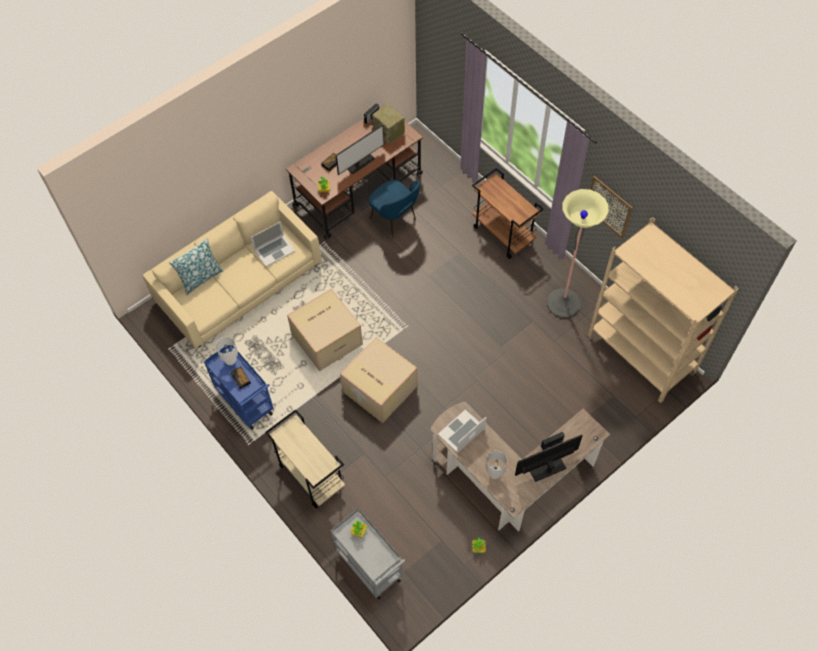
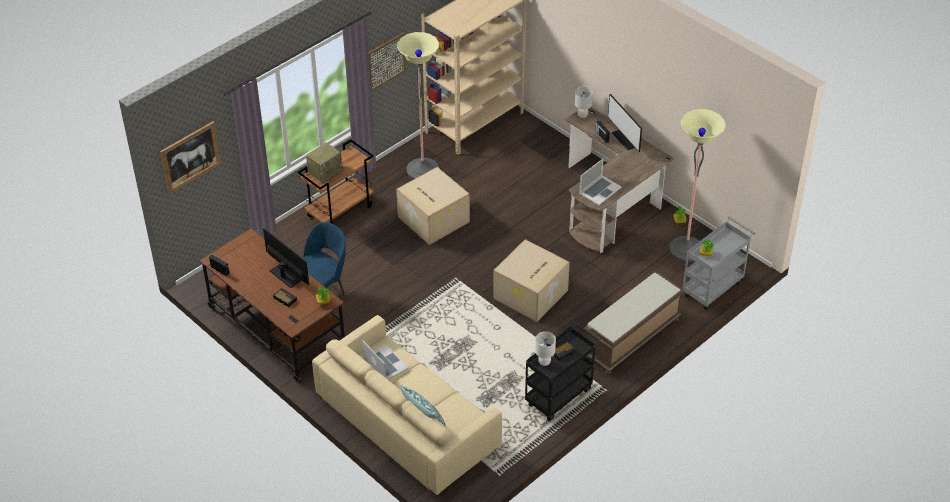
camera: 95 degrees left, 15 degrees down
blue cart [204,345,274,430] -> black cart [525,321,600,421]
beige cart [265,409,345,508] -> brown bench [584,272,685,375]
cardboard box [287,289,363,371] -> cardboard box moved to [396,167,470,245]
radio [372,104,405,144] -> radio moved to [306,142,344,184]
laptop [438,409,486,453] -> laptop turned 90 degrees counterclockwise [579,158,621,205]
grey table lamp [485,451,507,479] -> grey table lamp moved to [575,87,593,118]
none -> picture [160,121,221,194]
none -> floor lamp [669,109,726,262]

